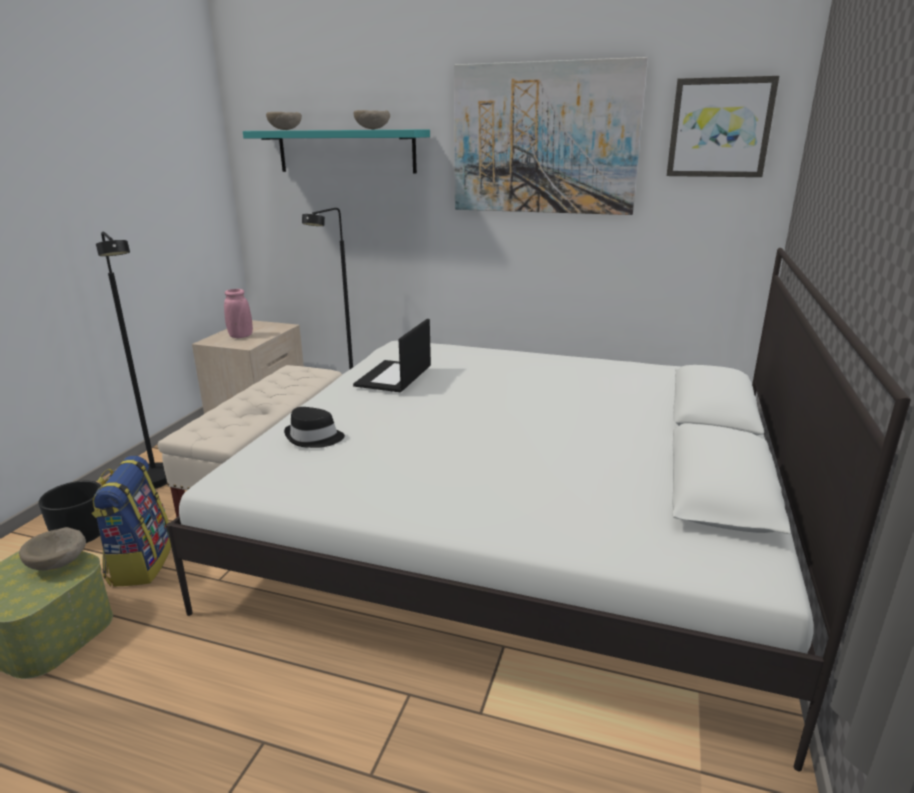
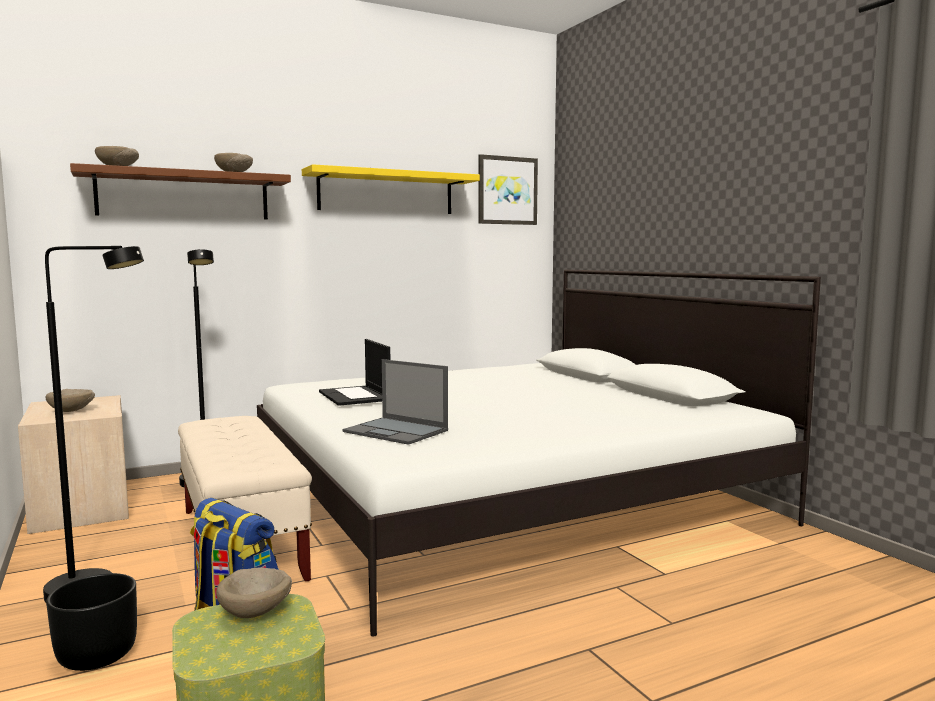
camera: 45 degrees left, 15 degrees down
pink vase [224,289,253,338] -> beige bowl [46,389,95,412]
turquoise shelf [243,130,430,174] -> brown shelf [70,163,291,219]
black hat [284,407,345,448] -> laptop [343,359,448,445]
picture [454,57,648,215] -> yellow shelf [302,164,480,214]

